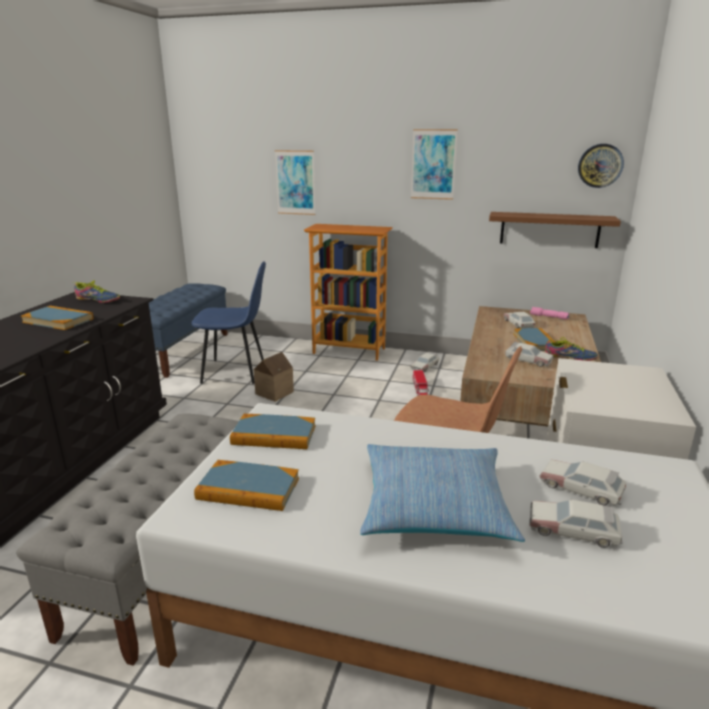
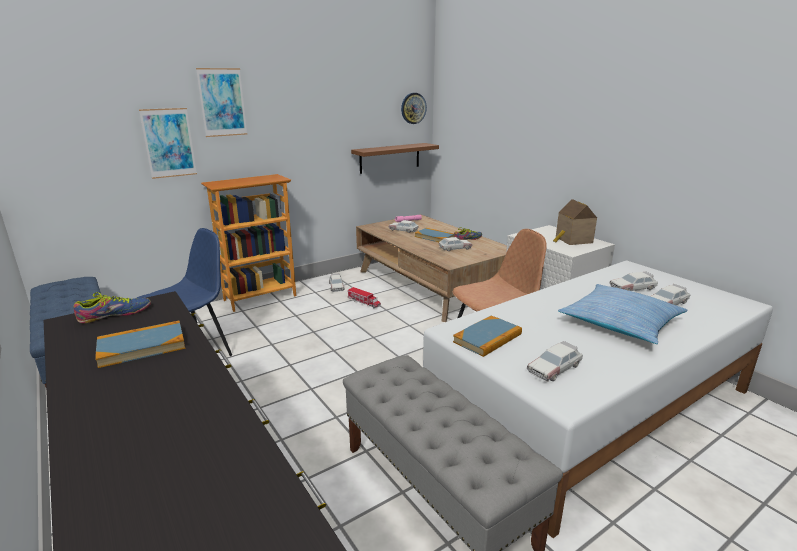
camera: 50 degrees left, 0 degrees up
book [194,460,299,511] -> toy car [527,341,583,382]
toy house [254,352,294,401] -> toy house moved to [553,199,597,245]
picture [411,129,458,200] -> picture moved to [196,68,247,137]

